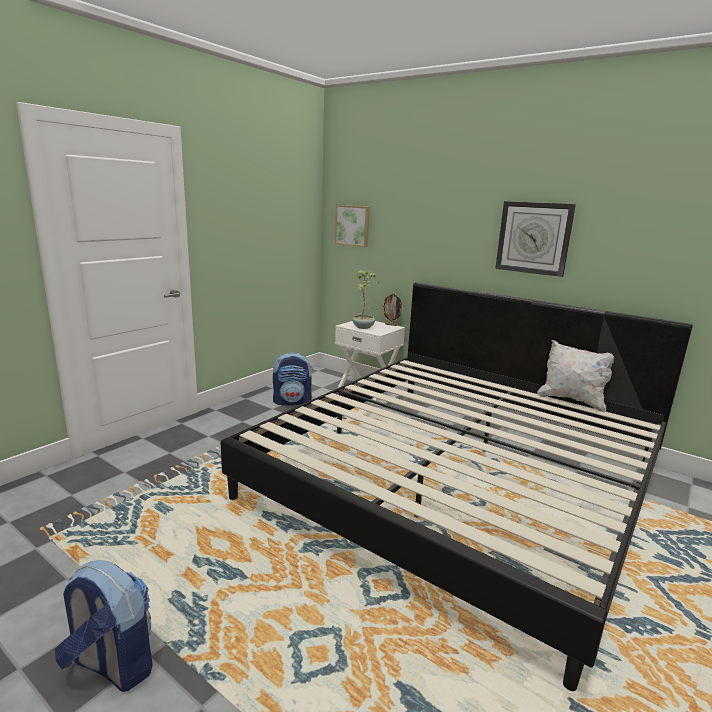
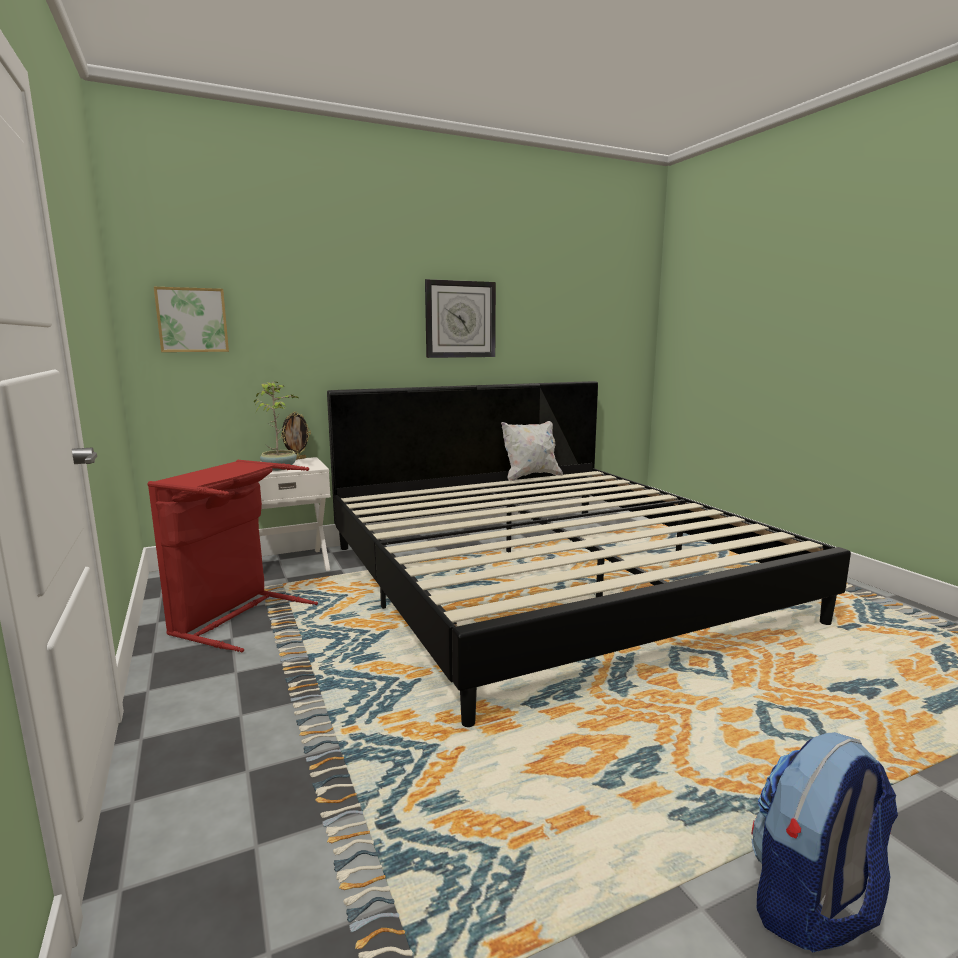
camera: 60 degrees left, 5 degrees down
backpack [273,353,313,405] -> red laundry basket [147,460,318,652]

